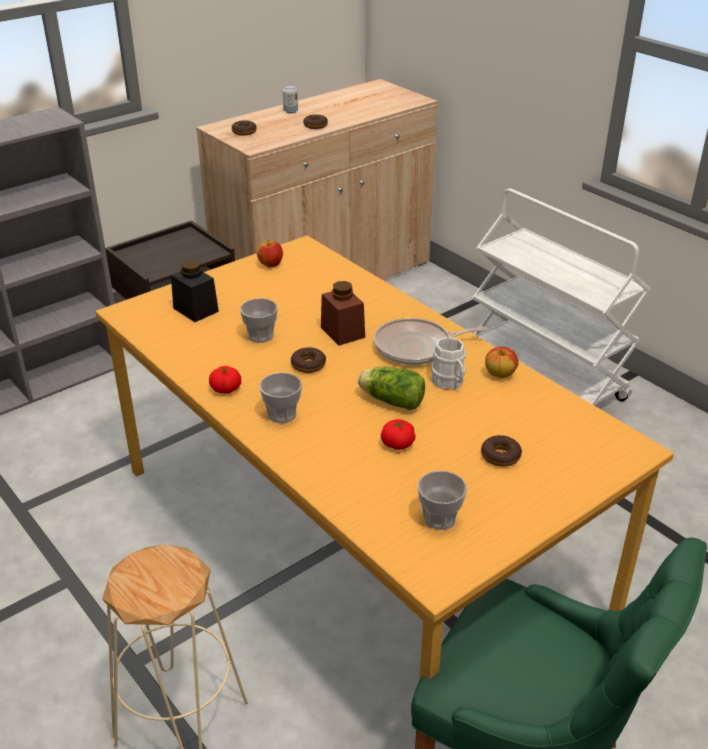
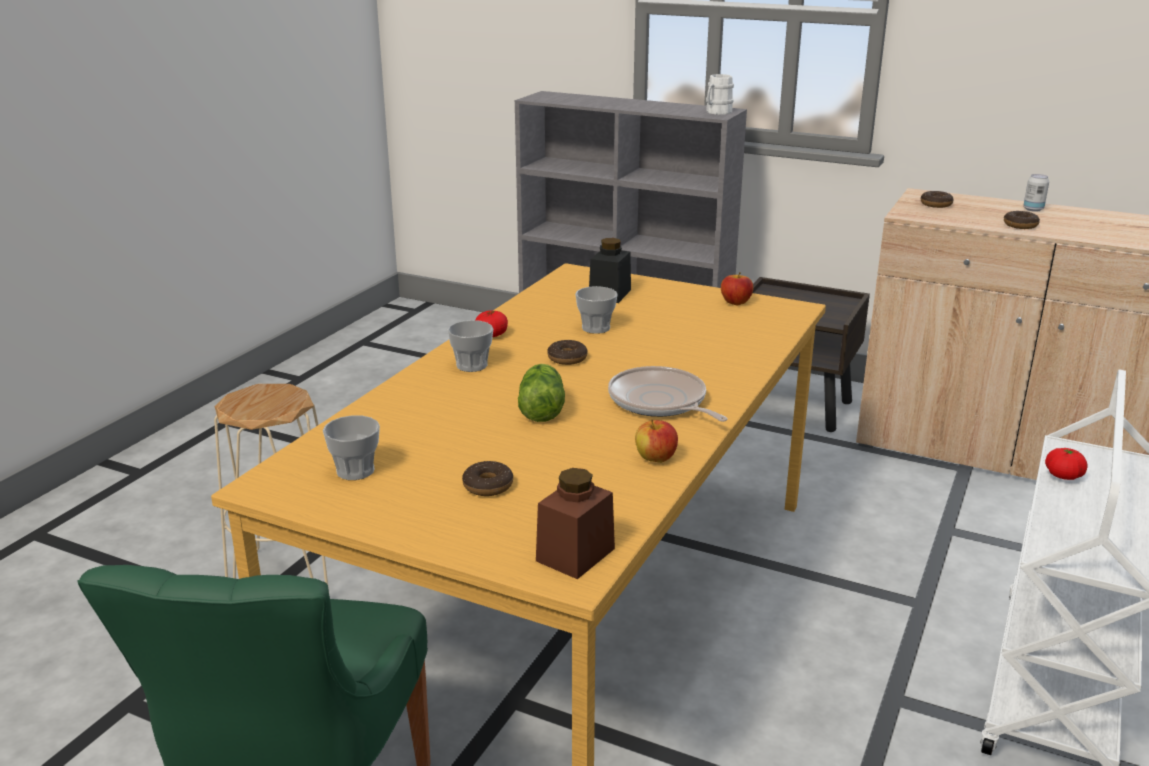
camera: 65 degrees right, 10 degrees down
brown jar [321,281,365,346] -> brown jar moved to [536,468,615,579]
tomato [381,419,416,450] -> tomato moved to [1045,448,1088,480]
white mug [431,337,466,390] -> white mug moved to [706,74,734,115]

